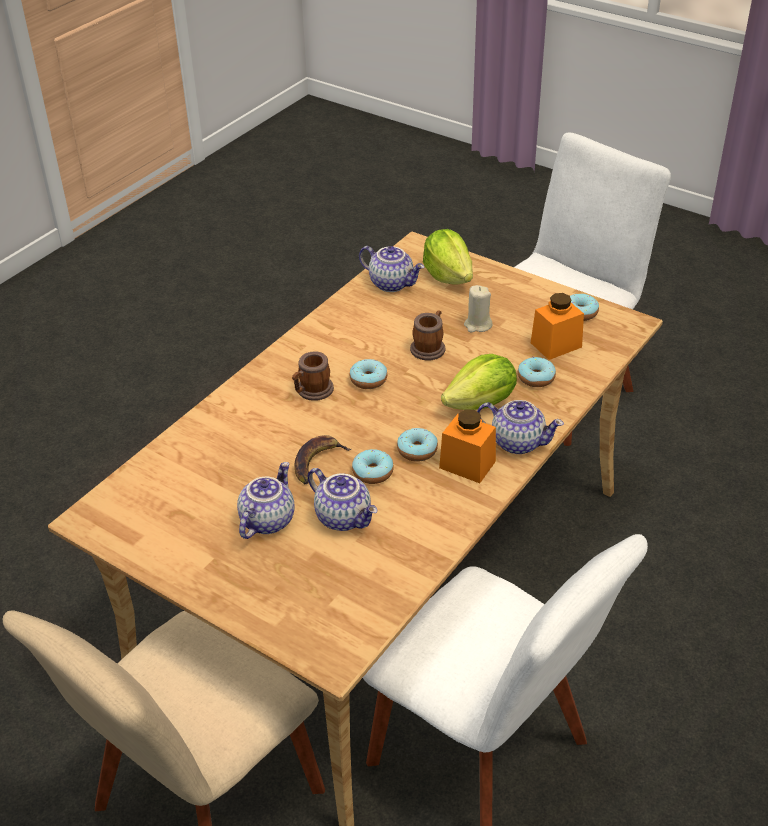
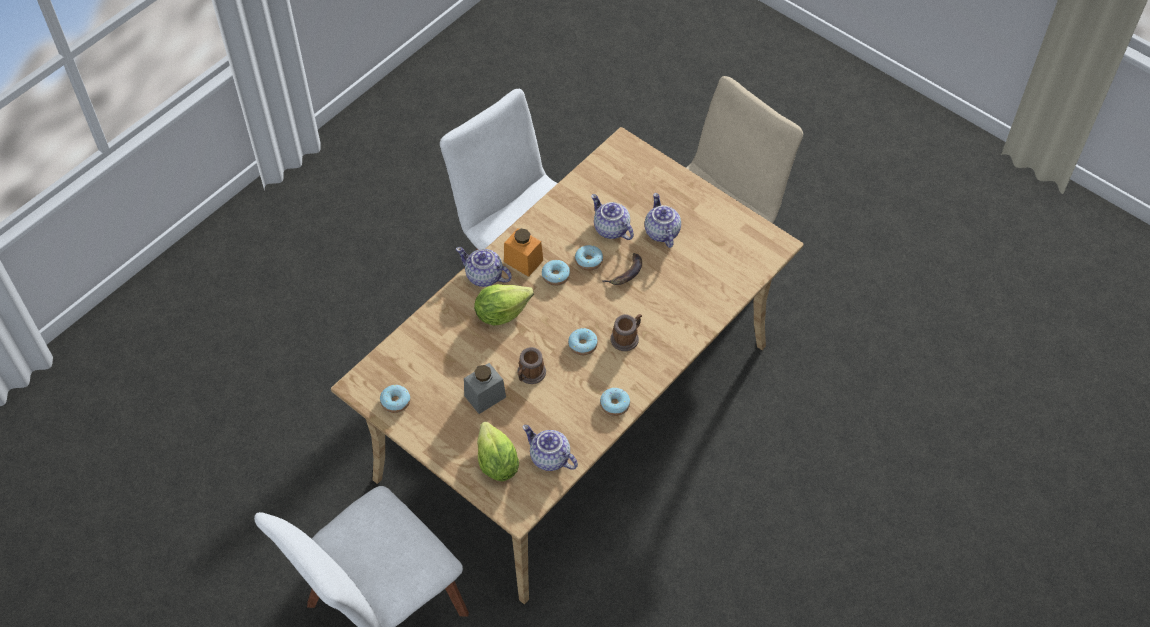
camera: 175 degrees left, 15 degrees up
teapot [237,462,294,539] -> teapot turned 135 degrees clockwise [645,193,681,248]
beige candle [464,285,493,332] -> grey jar [464,363,506,414]
donut [518,357,556,387] -> donut moved to [600,388,630,416]
orange jar [531,293,584,360] -> none

